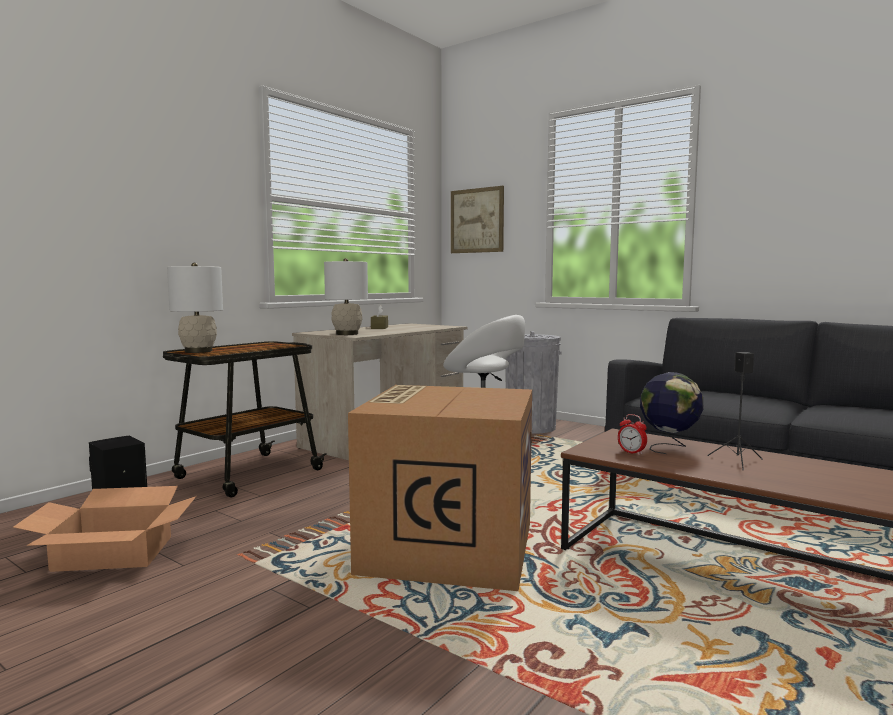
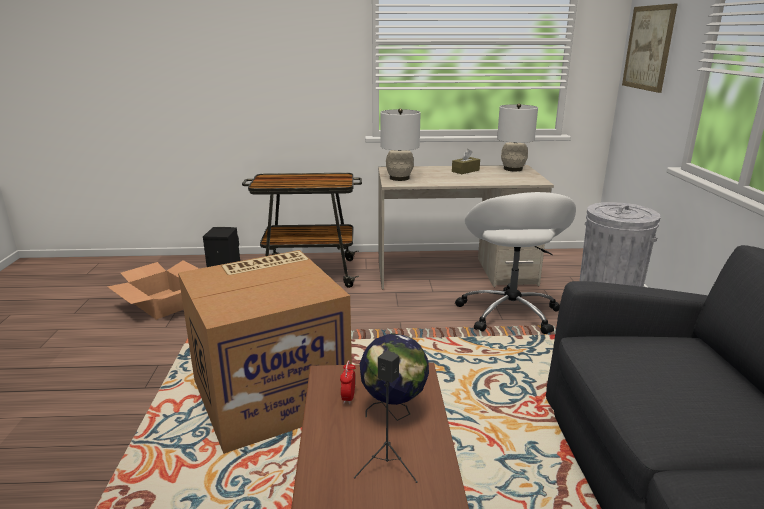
camera: 50 degrees right, 15 degrees up
white table lamp [167,263,223,353] -> white table lamp moved to [497,103,538,171]

